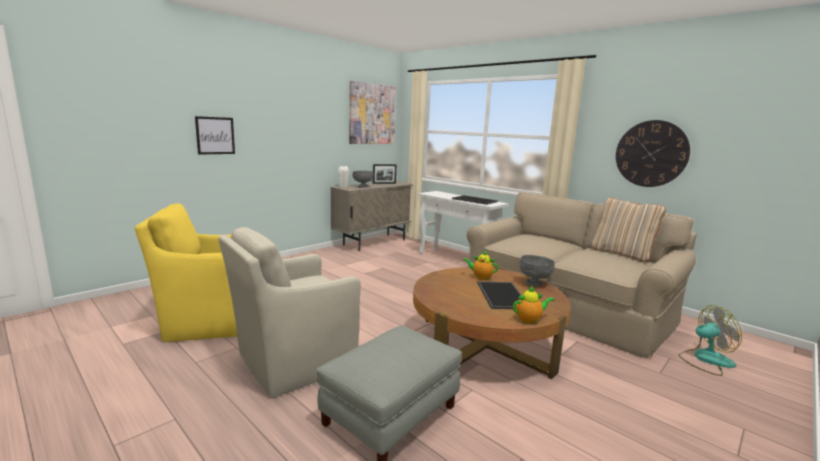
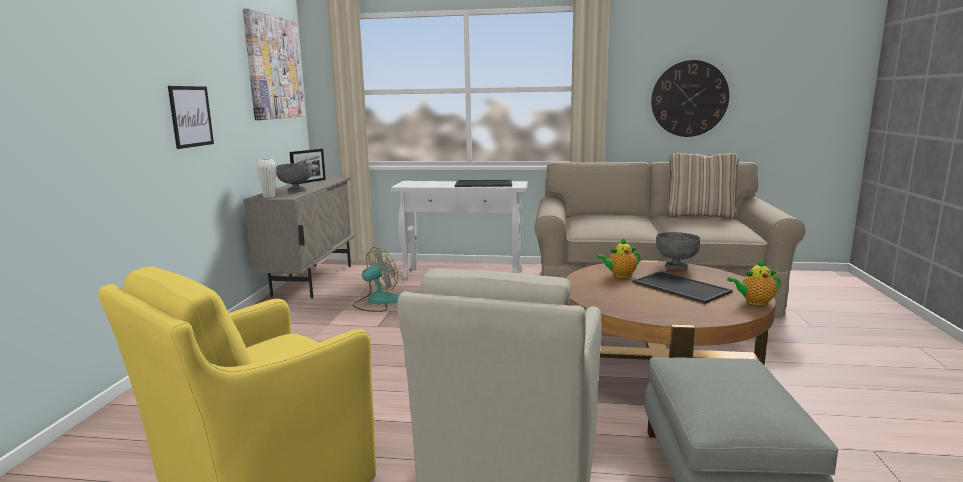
camera: 35 degrees left, 0 degrees up
picture [195,116,235,155] -> picture moved to [168,86,214,149]
teapot [513,286,554,323] -> teapot turned 135 degrees counterclockwise [727,260,781,306]
fan [679,305,742,376] -> fan moved to [353,247,399,312]

